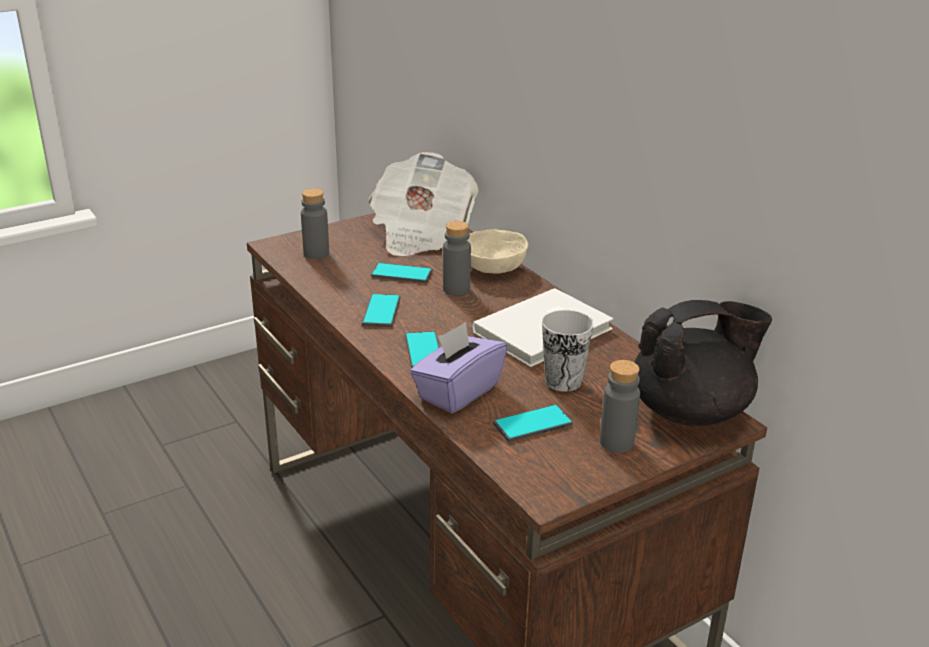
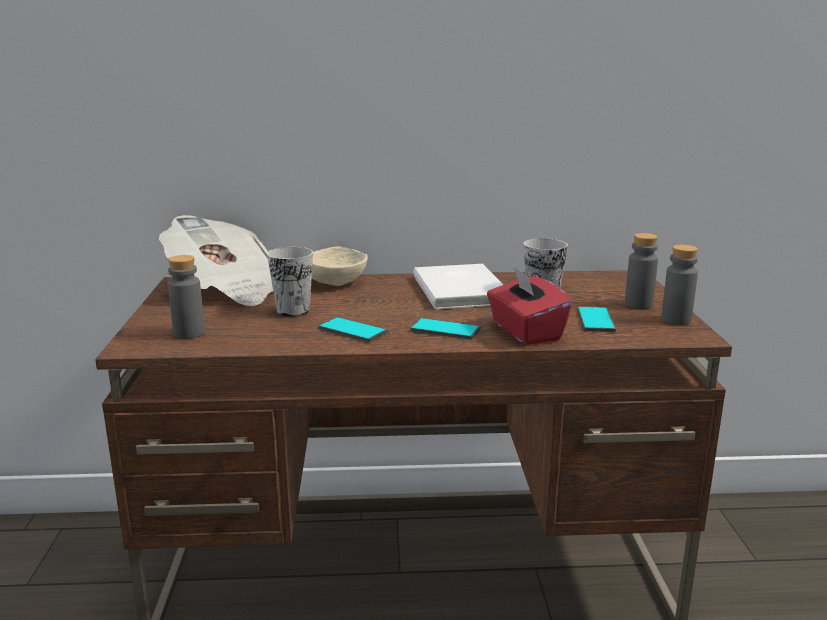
camera: 60 degrees left, 10 degrees down
phone [371,263,433,283] -> cup [267,247,313,317]
purple tissue box [410,322,507,413] -> red tissue box [487,267,572,345]
grey bottle [443,221,471,296] -> grey bottle moved to [661,245,698,325]
black teapot [634,300,772,426] -> none

